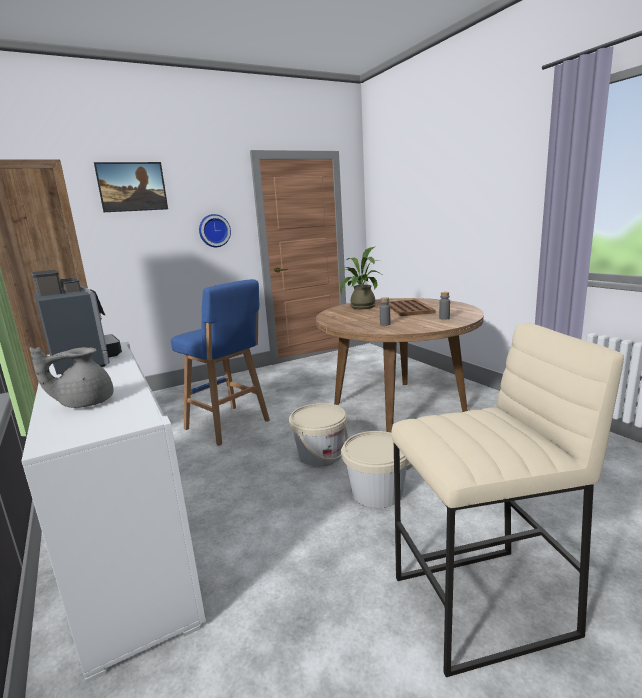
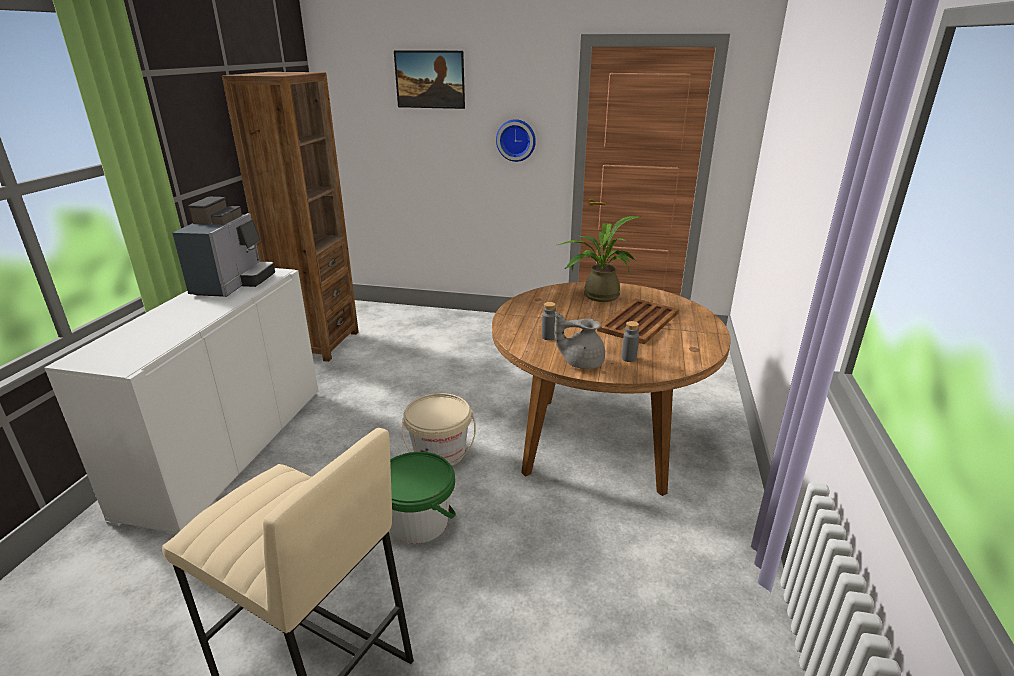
camera: 40 degrees right, 10 degrees up
grey teapot [29,347,114,408] -> grey teapot moved to [555,312,605,369]
blue stool [171,279,270,446] -> none
beige bucket [341,431,413,508] -> green bucket [390,452,456,544]

